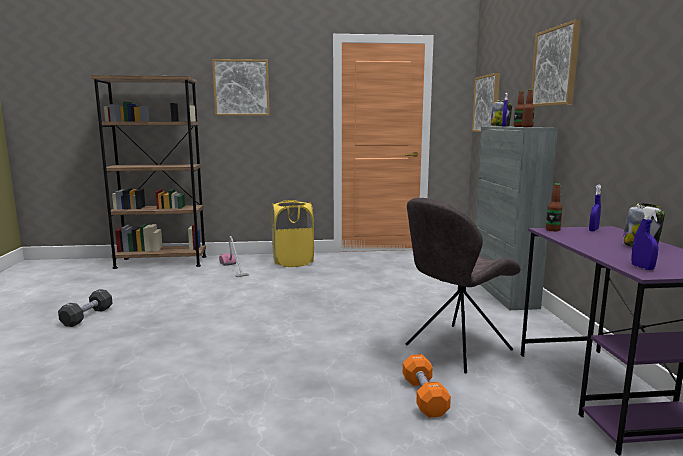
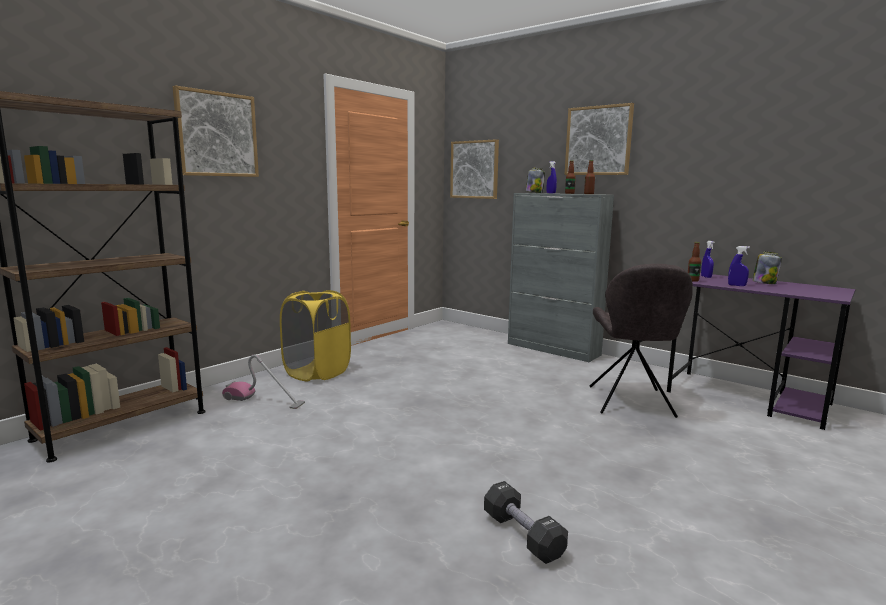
camera: 45 degrees left, 0 degrees up
black dumbbell [58,289,113,327] -> black dumbbell moved to [484,481,568,564]
orange dumbbell [403,354,451,418] -> none
blue spray bottle [631,206,661,270] -> blue spray bottle moved to [728,246,750,286]

